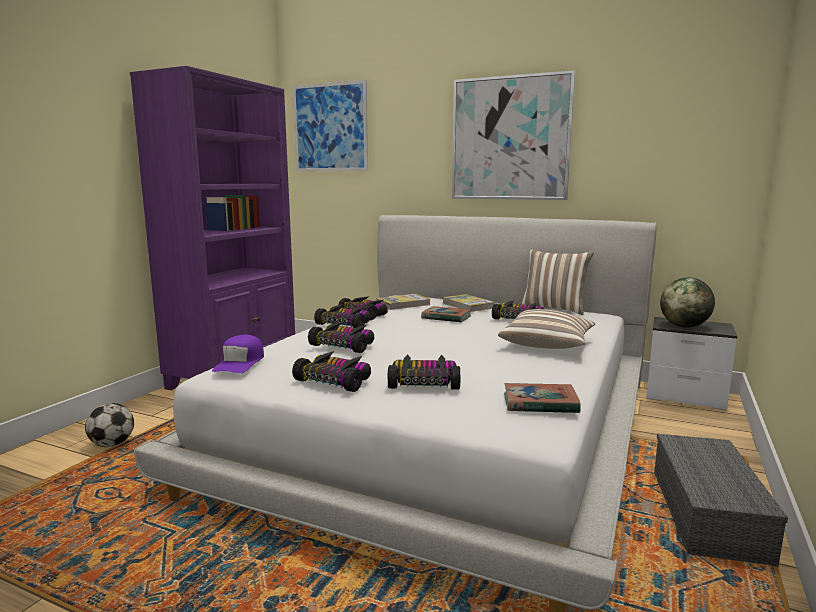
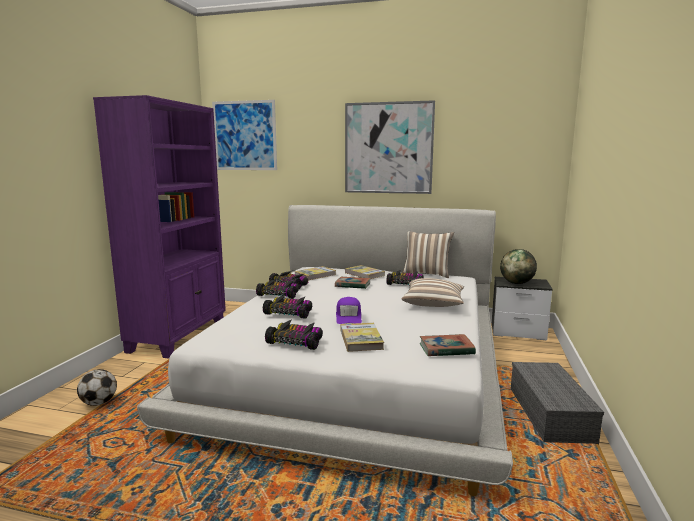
camera: 10 degrees left, 0 degrees up
purple cap [212,335,264,373] -> purple cap moved to [336,297,362,324]
toy car [388,355,460,390] -> book [341,323,384,352]

